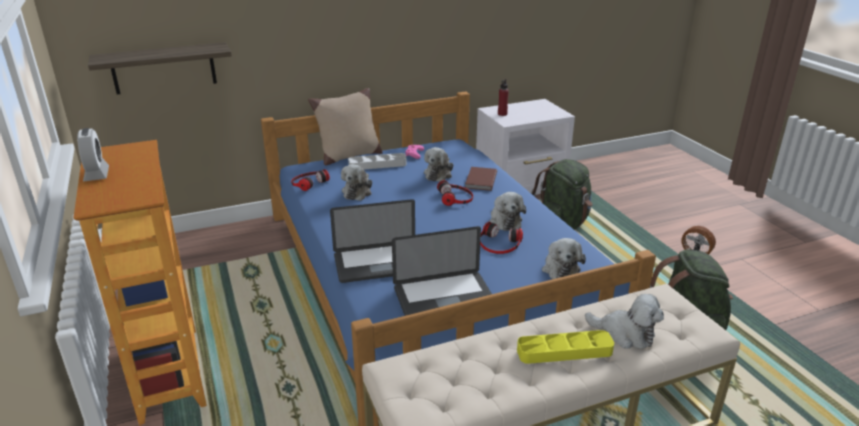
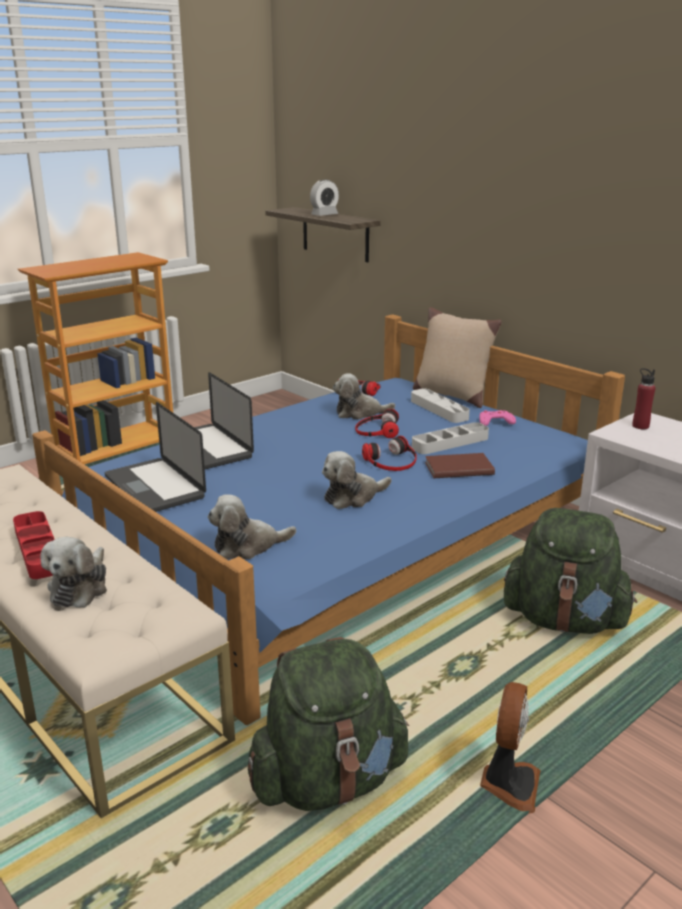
camera: 70 degrees right, 5 degrees down
alarm clock [77,128,109,181] -> alarm clock moved to [310,180,339,216]
plush toy [424,147,453,182] -> grey tray [412,422,489,454]
headphones [480,222,523,254] -> headphones moved to [355,409,399,438]
yellow tray [517,330,614,364] -> red tray [13,511,55,579]

